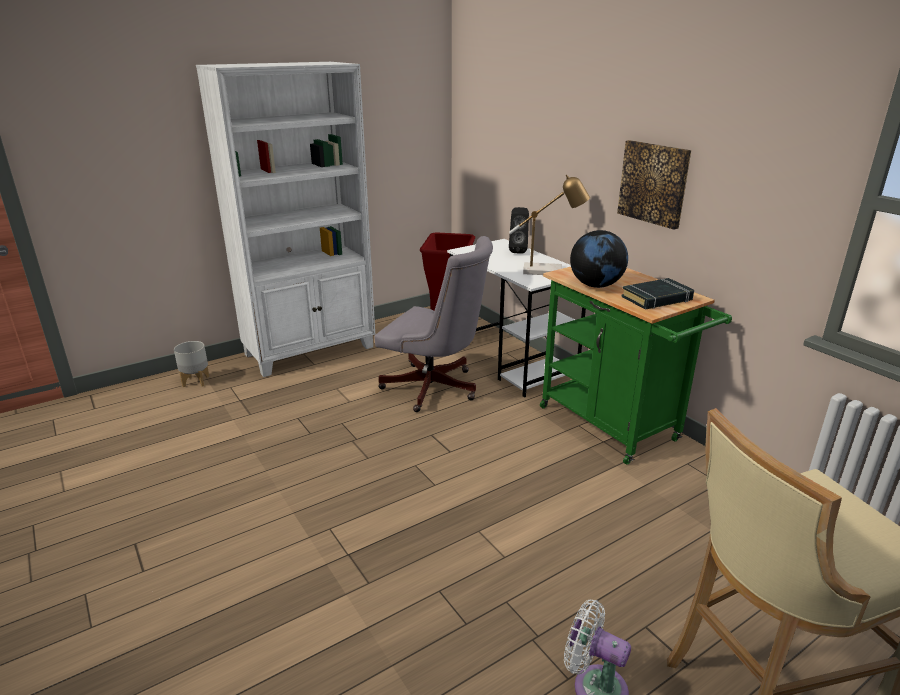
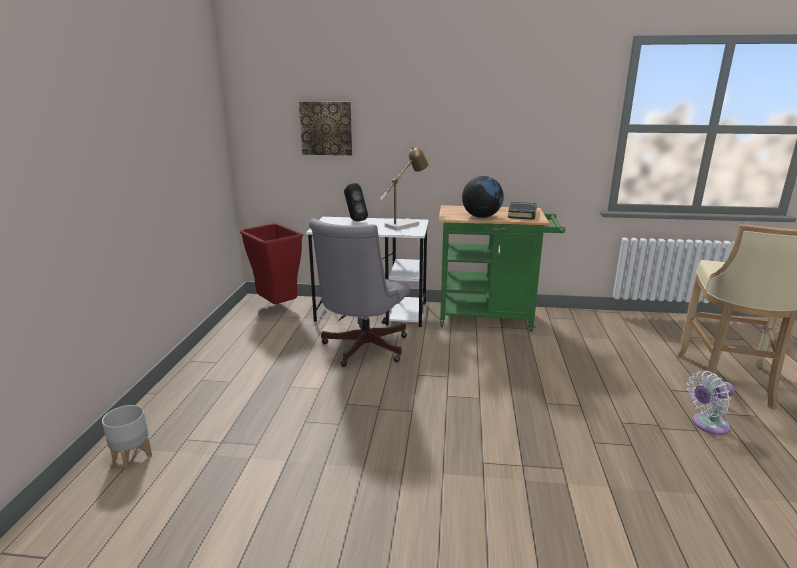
camera: 50 degrees left, 5 degrees down
white bookcase [196,62,375,377] -> none
grey office chair [374,236,493,412] -> grey office chair turned 135 degrees clockwise [309,219,410,367]
picture [617,140,691,230] -> picture moved to [299,102,352,155]

